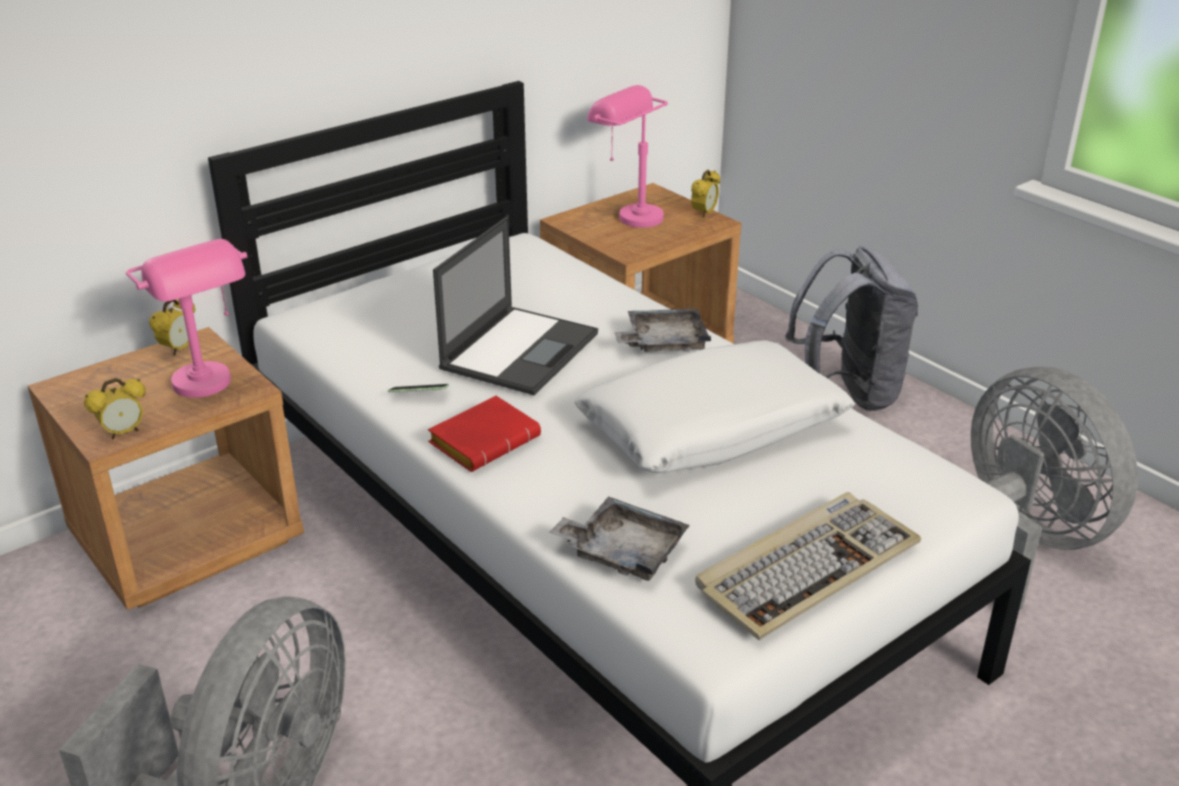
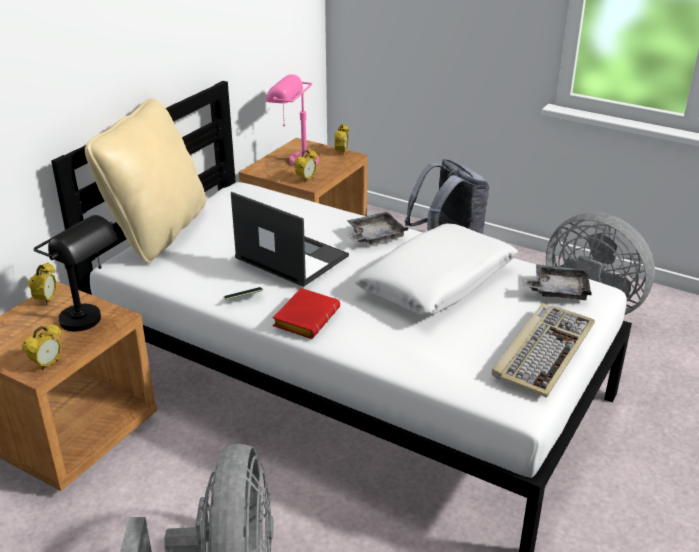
camera: 20 degrees left, 0 degrees up
pink table lamp [126,239,247,398] -> black table lamp [34,215,117,331]
laptop [433,216,598,395] -> laptop turned 60 degrees counterclockwise [231,192,349,287]
grey tray [549,496,690,581] -> grey tray moved to [523,264,591,300]
none -> beige pillow [85,98,206,263]
none -> alarm clock [294,150,317,183]

